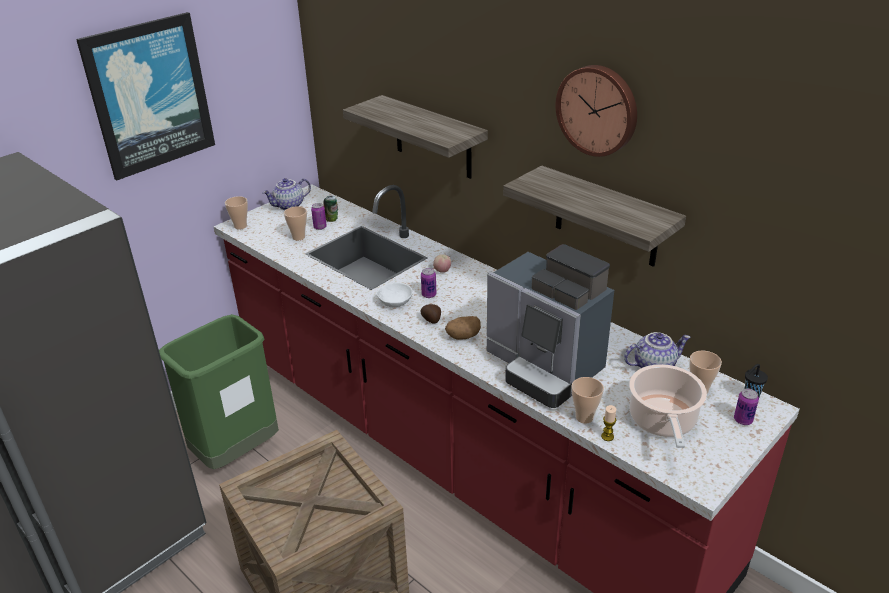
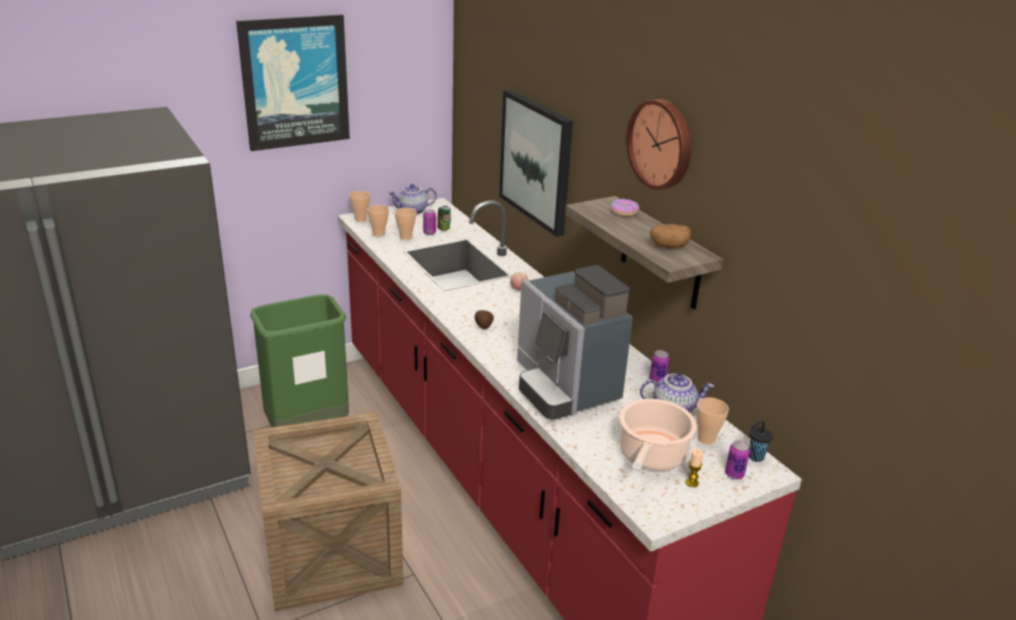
camera: 15 degrees right, 5 degrees down
shelf [343,95,488,179] -> picture [499,90,573,237]
white bowl [377,283,413,307] -> none
can [421,268,437,298] -> can moved to [649,350,669,382]
potato [445,316,481,340] -> potato moved to [650,224,691,248]
cup [572,377,604,424] -> cup moved to [367,205,389,237]
candle [601,405,616,441] -> candle moved to [685,449,703,487]
none -> donut [610,199,639,216]

